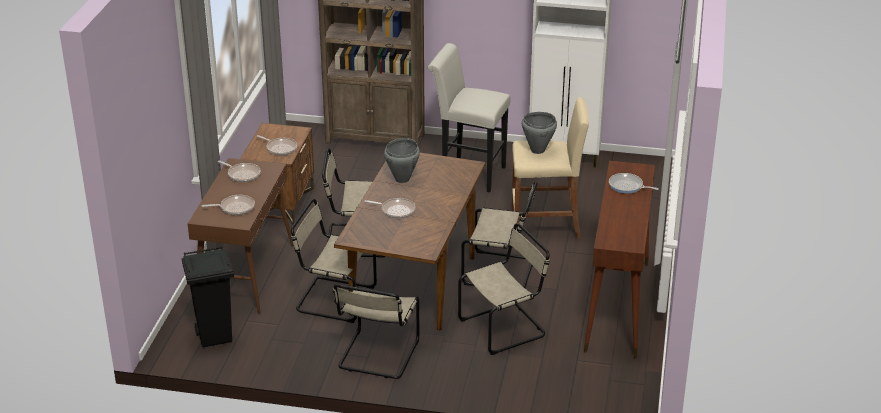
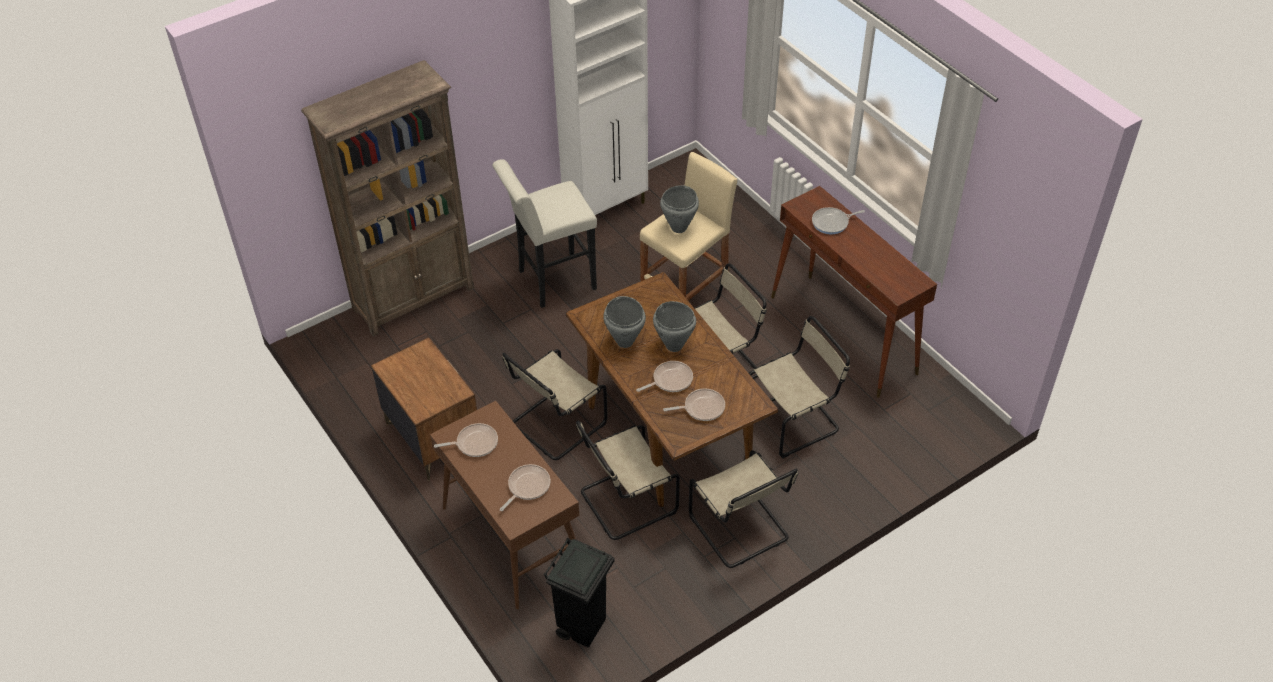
camera: 45 degrees left, 15 degrees up
frying pan [257,135,297,155] -> frying pan moved to [663,388,725,421]
beige chair [458,223,550,355] -> beige chair turned 45 degrees clockwise [749,316,850,458]
none -> grey cooking pot [653,301,696,352]

